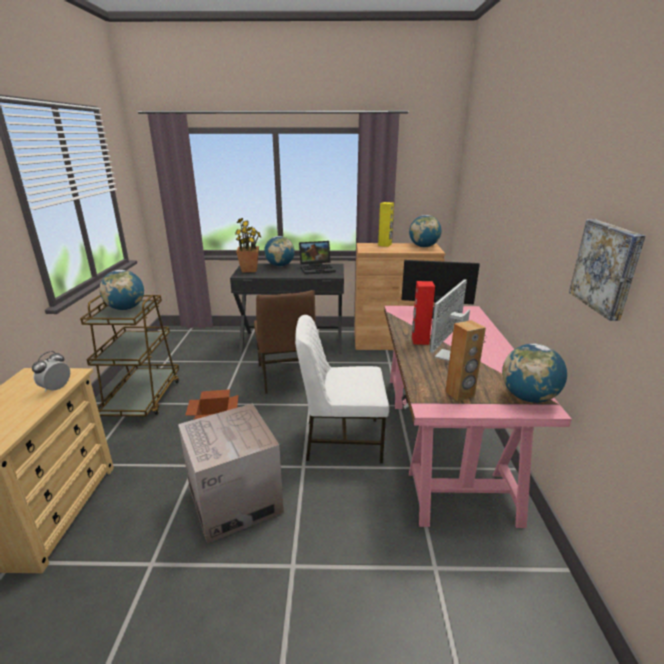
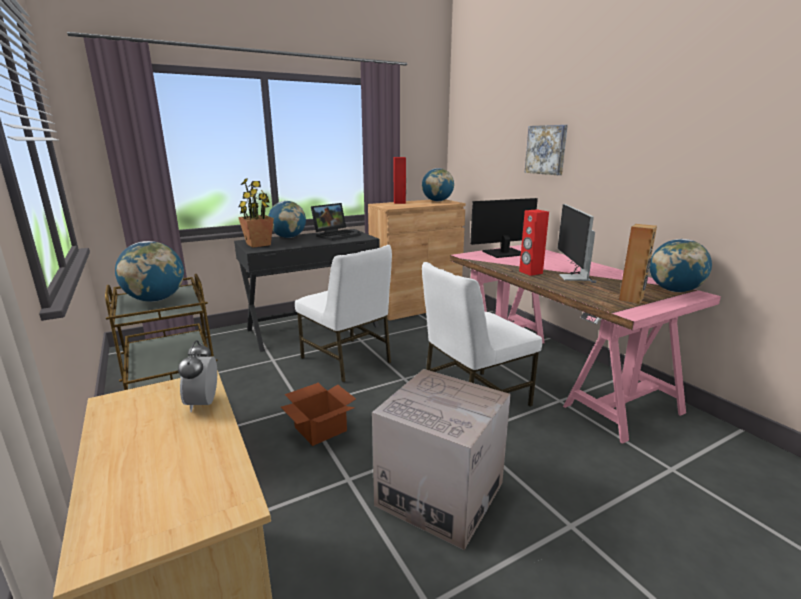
camera: 30 degrees left, 5 degrees down
brown chair [254,290,315,394] -> white chair [295,245,392,383]
yellow speaker [378,202,394,247] -> red speaker [394,157,406,204]
picture [569,220,645,321] -> picture moved to [525,125,568,175]

